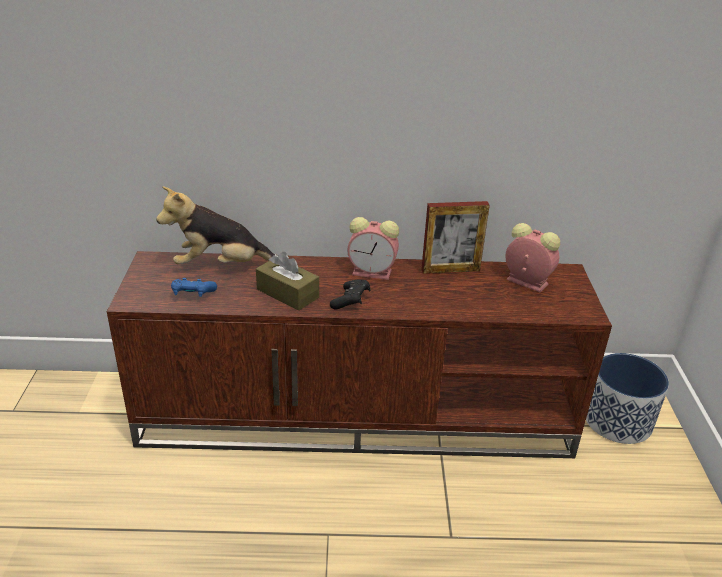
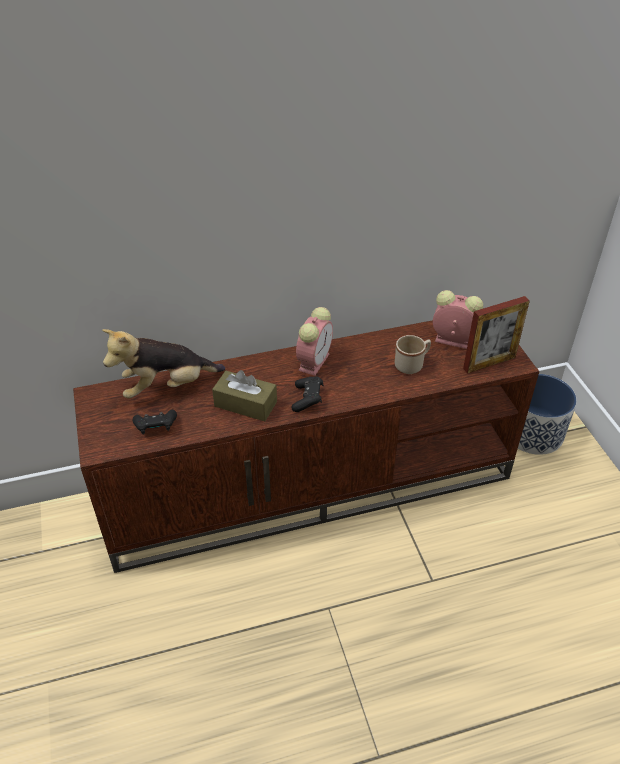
camera: 15 degrees left, 10 degrees up
blue game controller [171,278,217,297] -> black game controller [132,410,177,435]
alarm clock [347,217,399,280] -> alarm clock turned 60 degrees counterclockwise [296,307,333,376]
picture frame [421,201,490,274] -> picture frame moved to [463,296,530,374]
none -> beige mug [395,335,431,374]

